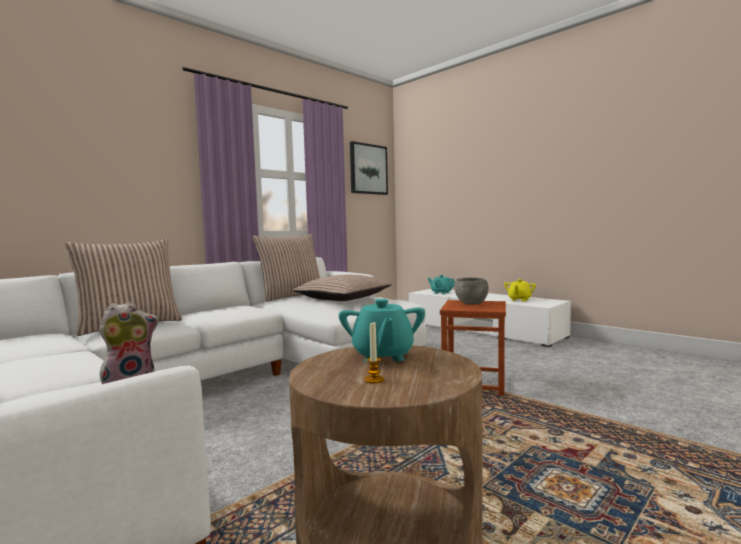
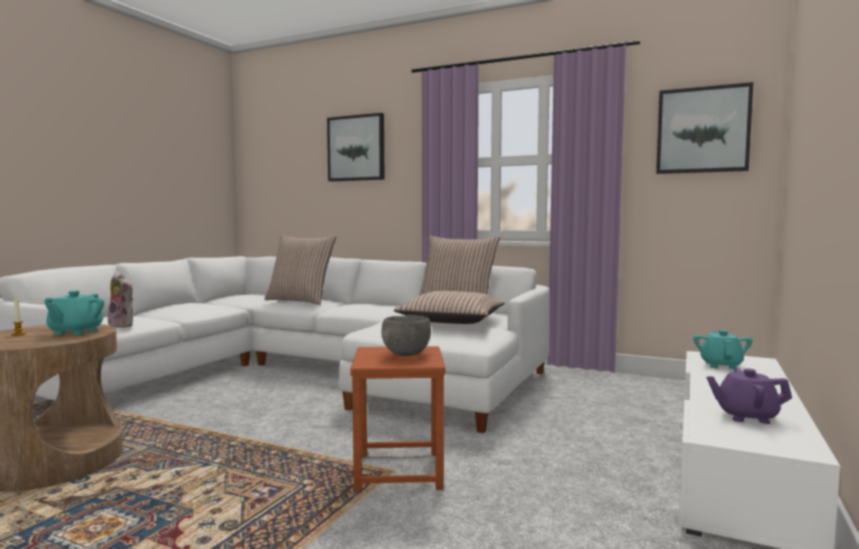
camera: 70 degrees right, 0 degrees up
turquoise teapot [339,299,425,363] -> turquoise teapot turned 60 degrees counterclockwise [44,291,104,336]
yellow teapot [504,279,536,301] -> purple teapot [706,368,792,424]
none -> picture [327,113,384,181]

